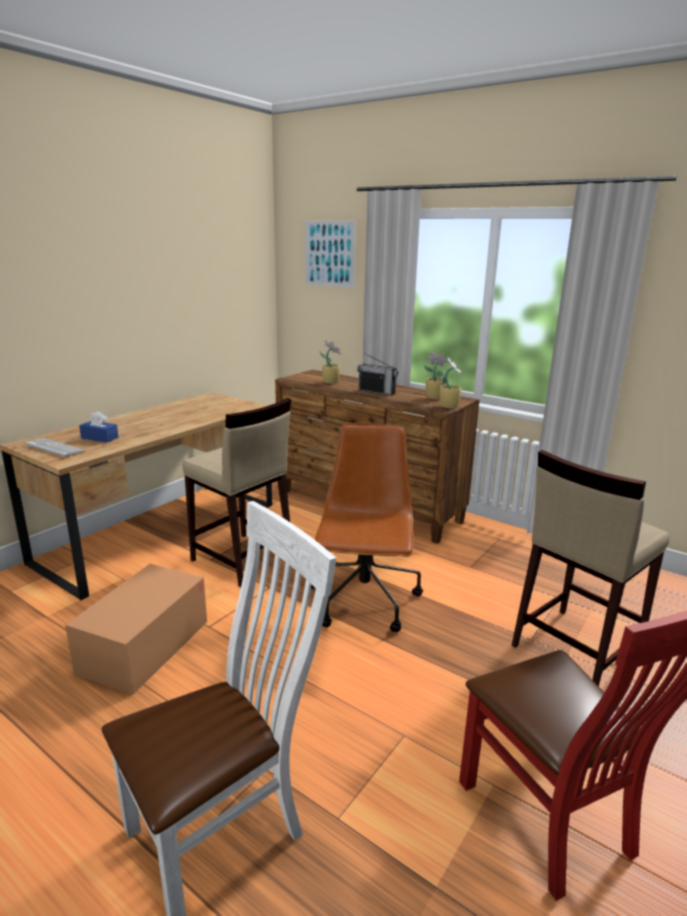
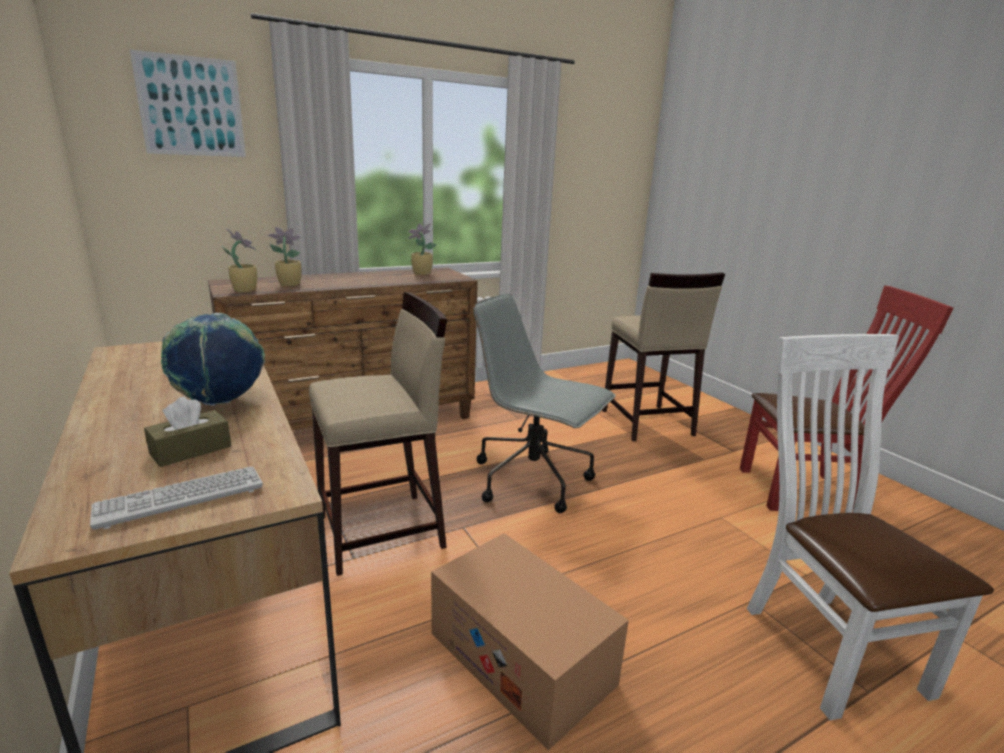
camera: 65 degrees left, 0 degrees up
blue tissue box [79,411,118,443] -> brown tissue box [144,397,231,467]
brown office chair [311,423,423,632] -> grey office chair [473,294,616,513]
radio [357,354,398,396] -> none
potted plant [440,357,463,408] -> potted plant moved to [222,228,257,292]
none -> globe [161,313,265,406]

